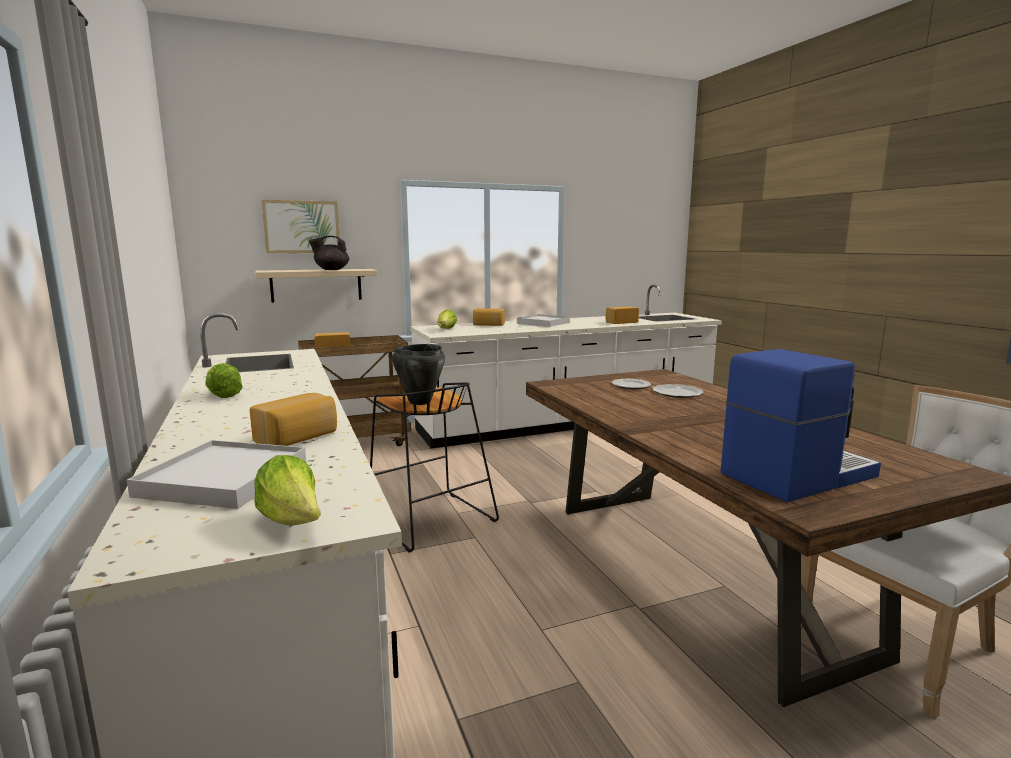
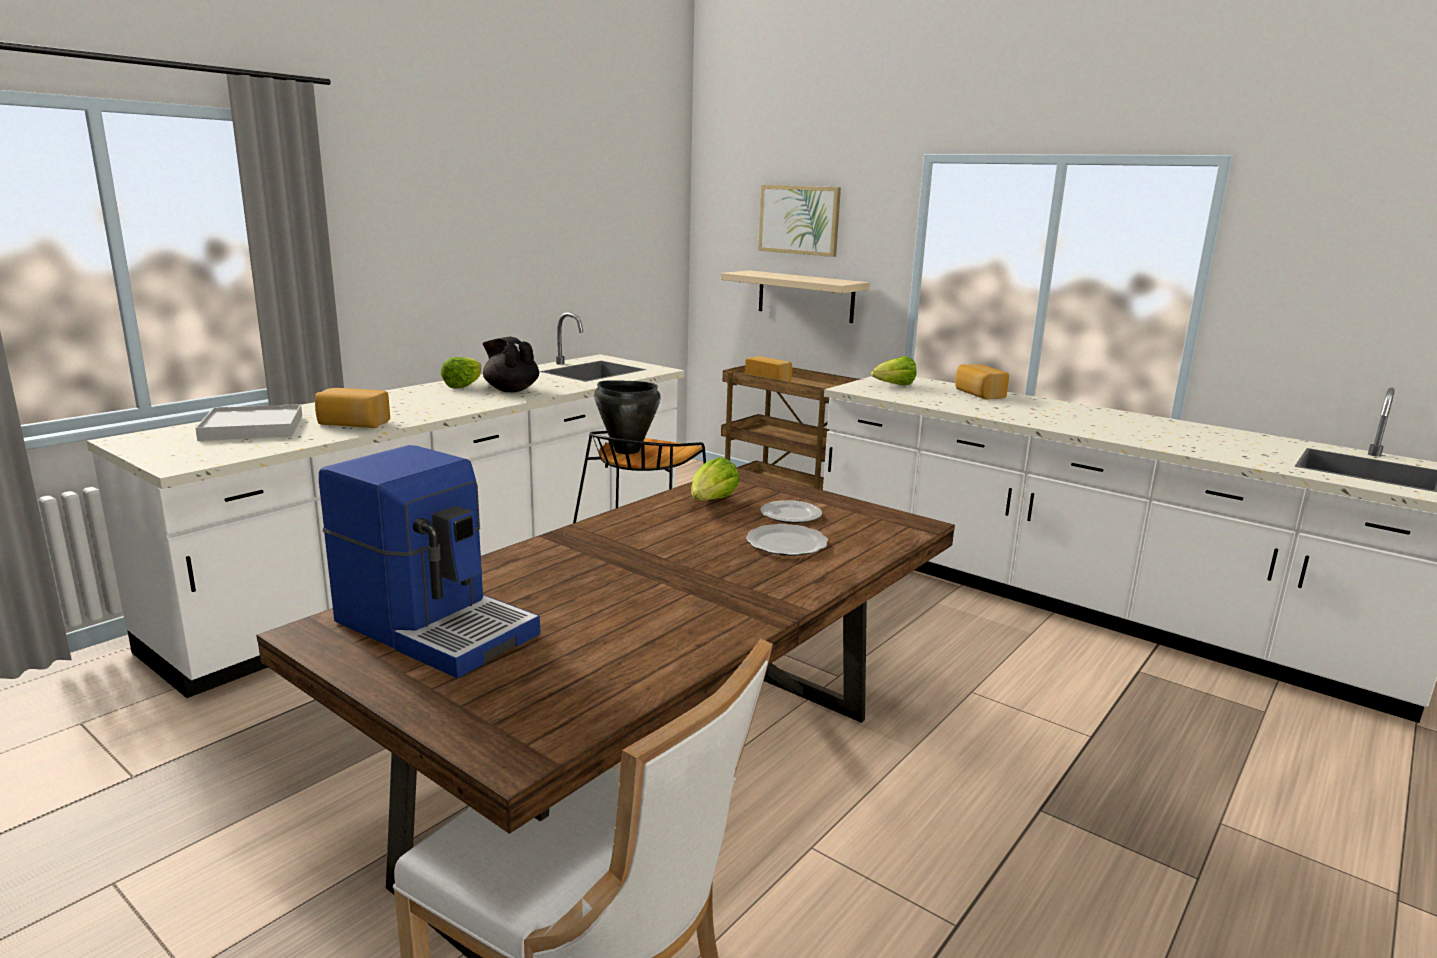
camera: 60 degrees right, 5 degrees up
lettuce [254,455,321,525] -> lettuce moved to [691,457,740,500]
black teapot [309,236,349,270] -> black teapot moved to [482,337,539,392]
white tray [517,314,570,327] -> none
bread [606,306,639,324] -> none

